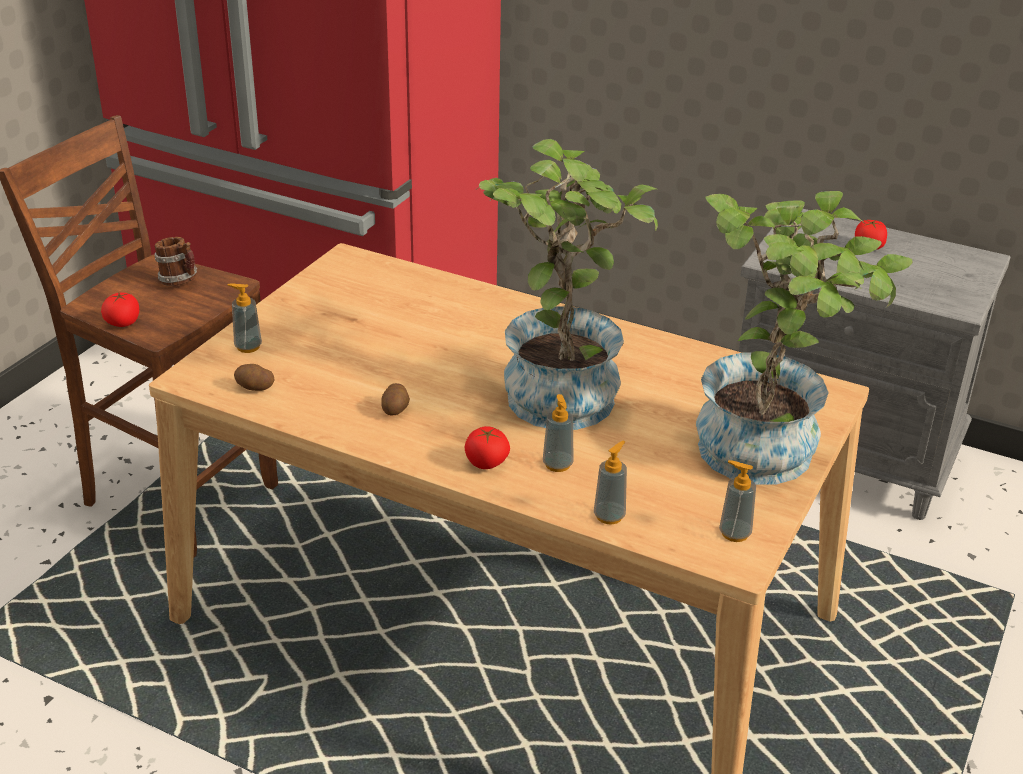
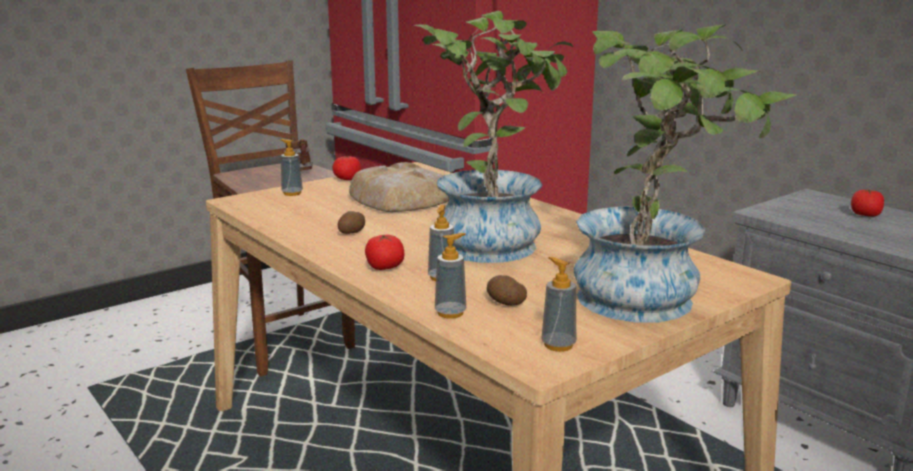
camera: 25 degrees right, 15 degrees down
tomato [101,293,139,327] -> tomato moved to [332,156,361,180]
potato [234,364,274,391] -> potato moved to [487,275,527,306]
none -> bread [349,162,449,212]

